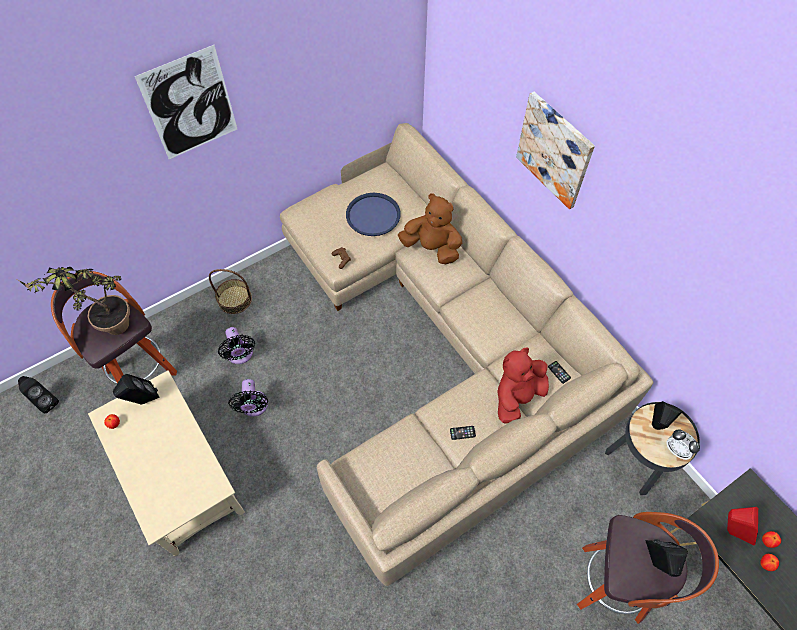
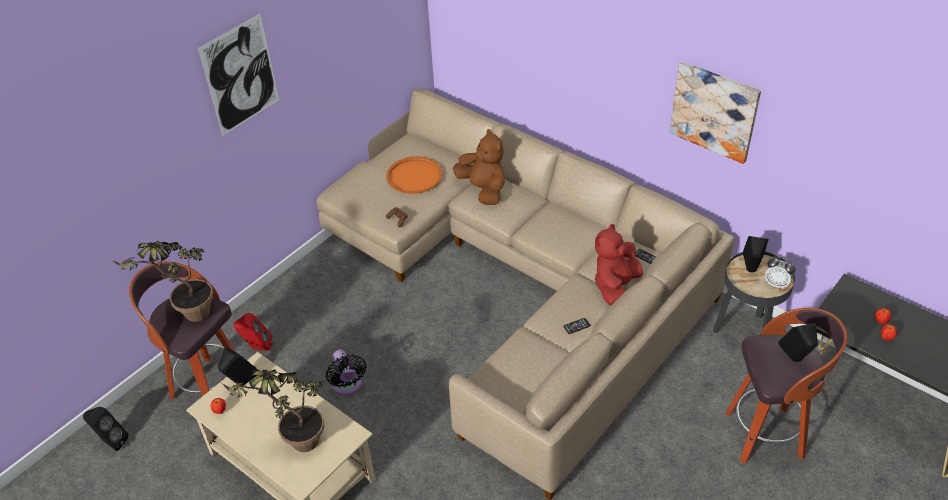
camera: 15 degrees left, 15 degrees down
basket [209,269,252,314] -> none
black fan [218,327,255,364] -> none
blue tray [346,193,401,236] -> orange tray [386,156,443,194]
brown plush toy [398,193,462,264] -> brown plush toy turned 45 degrees clockwise [453,129,505,205]
picture [516,92,595,210] -> picture moved to [670,61,761,164]
red speaker [727,507,758,546] -> red speaker moved to [234,313,273,351]
none -> potted plant [219,370,324,452]

